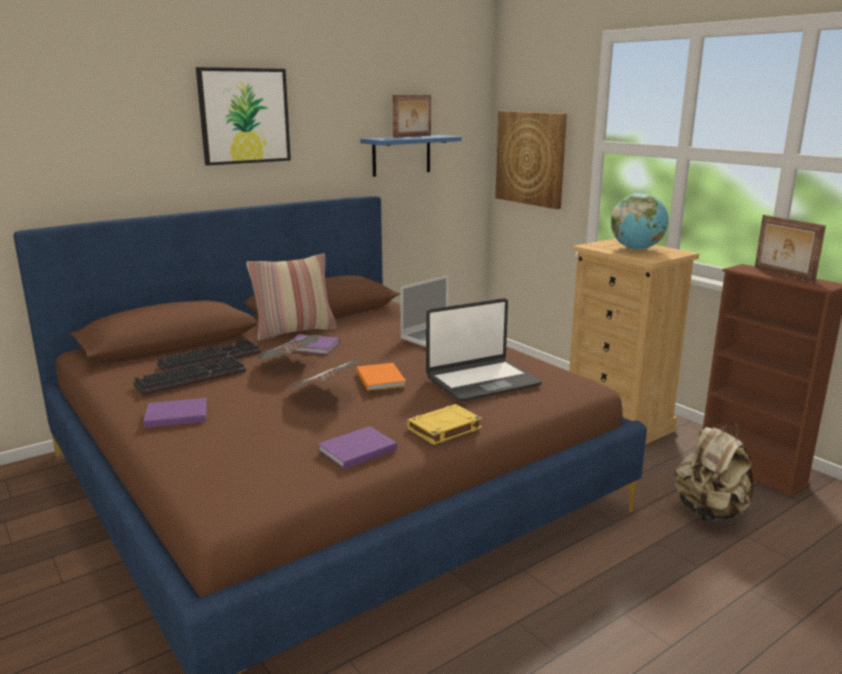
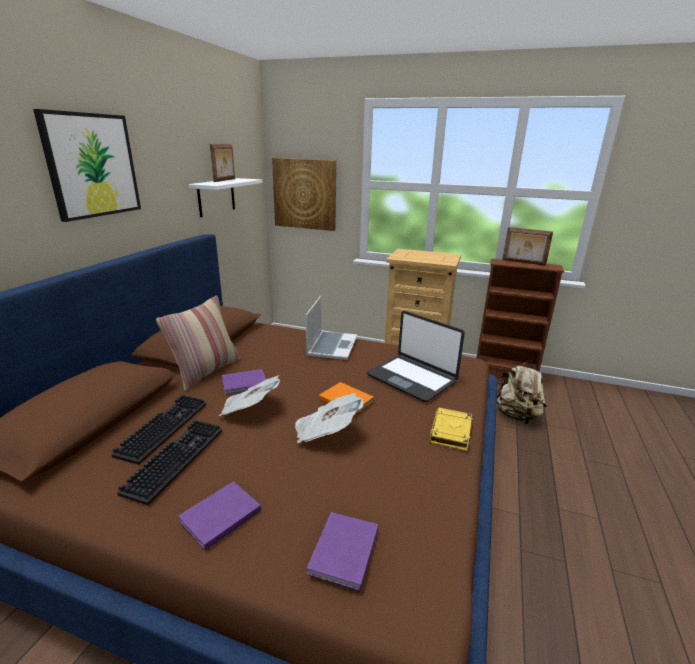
camera: 35 degrees left, 5 degrees up
purple book [318,426,397,469] -> purple book moved to [306,512,379,591]
blue shelf [360,135,462,177] -> white shelf [188,178,262,217]
laptop [426,298,542,402] -> laptop turned 105 degrees clockwise [367,311,465,402]
globe [611,193,669,250] -> none

